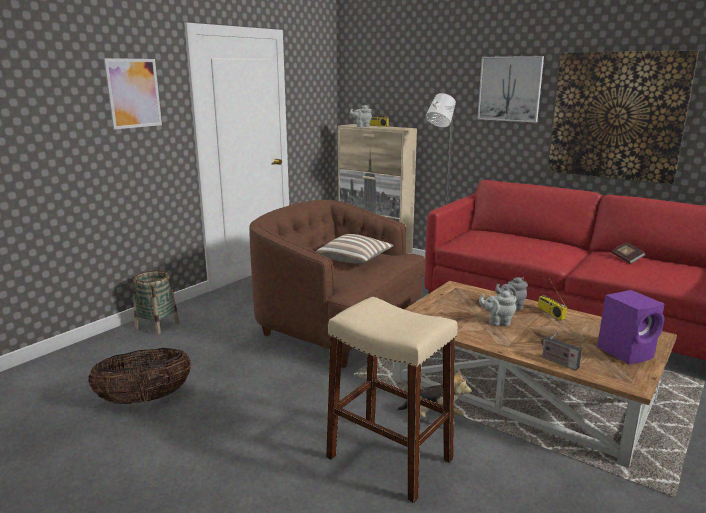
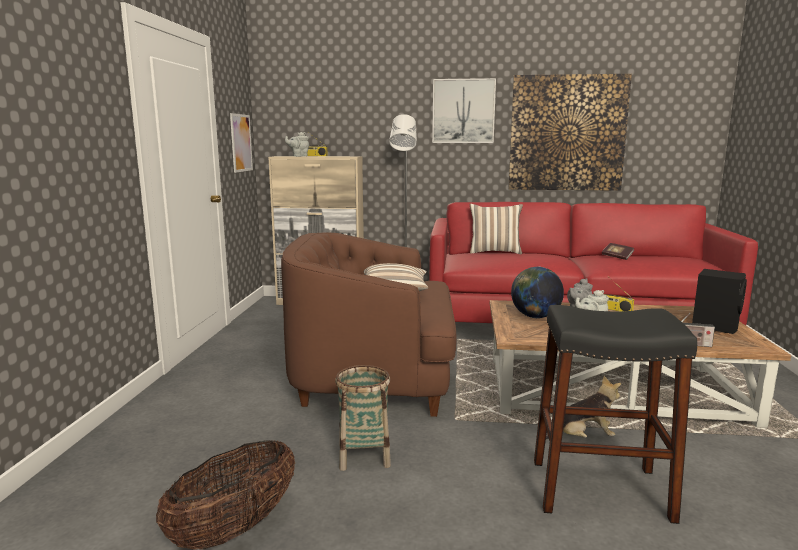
camera: 30 degrees left, 5 degrees down
picture [104,58,162,129] -> picture moved to [230,113,253,173]
basket [133,270,179,335] -> basket moved to [335,365,391,471]
beige stool [326,297,458,503] -> black stool [534,305,697,524]
purple speaker [597,290,665,364] -> black speaker [692,269,747,334]
none -> pillow [470,204,523,254]
none -> globe [511,266,564,318]

